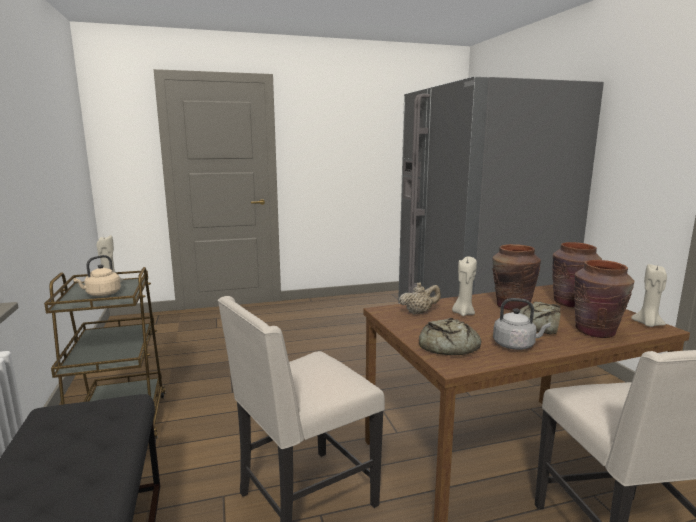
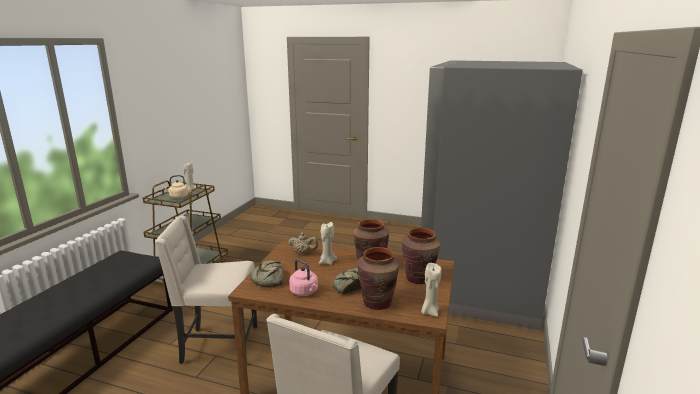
camera: 35 degrees right, 5 degrees up
grey kettle [493,298,551,350] -> pink kettle [289,259,318,296]

